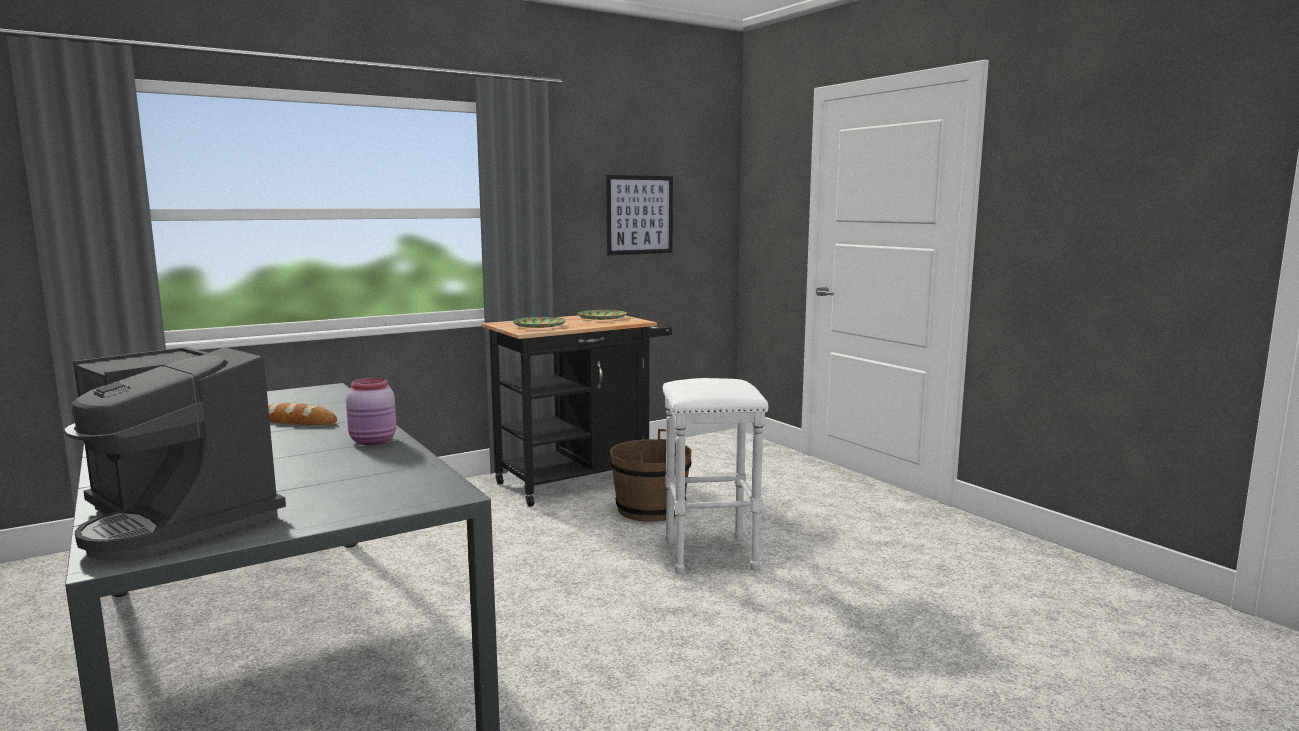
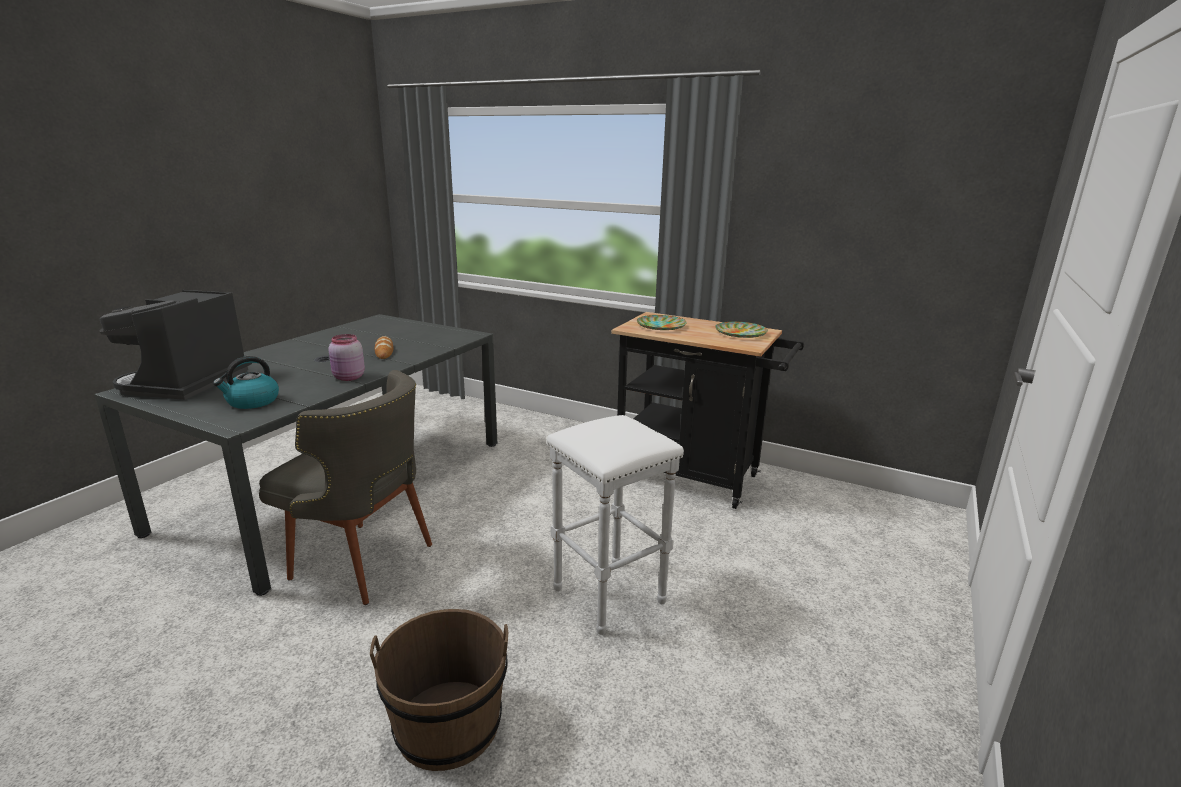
camera: 60 degrees right, 10 degrees up
picture [606,175,673,255] -> none
brown bucket [610,429,692,522] -> brown bucket moved to [370,609,508,771]
none -> kettle [213,356,279,409]
none -> grey chair [259,370,432,605]

